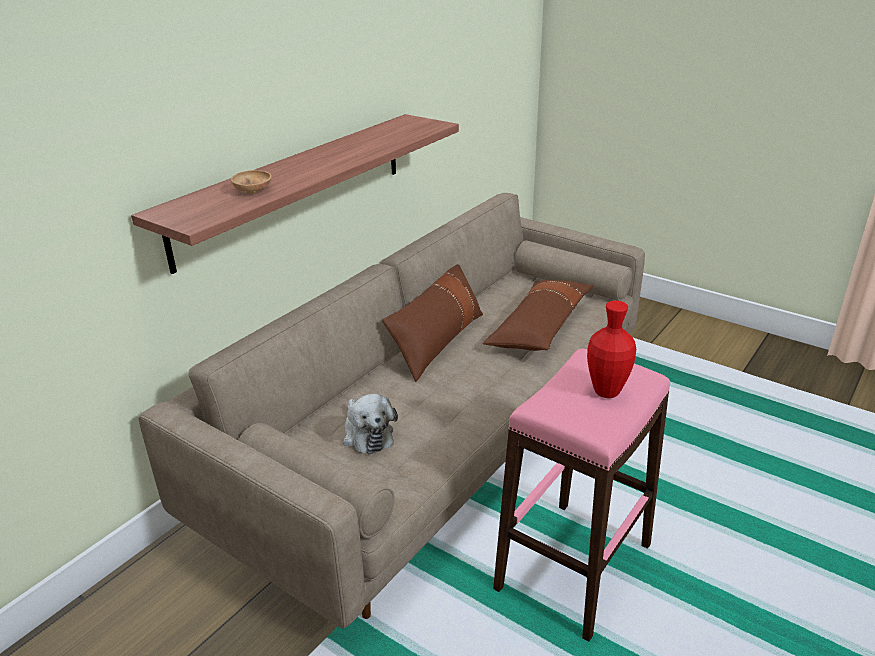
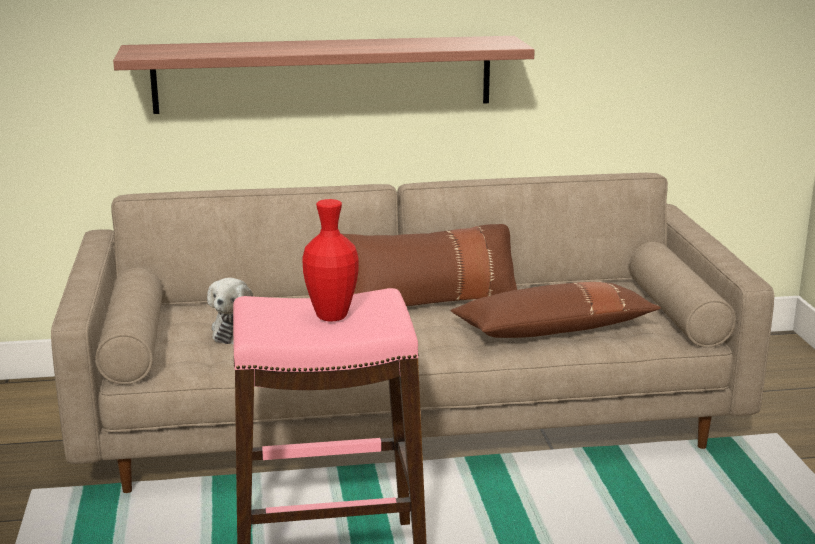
camera: 45 degrees right, 10 degrees down
brown bowl [231,170,272,194] -> none

